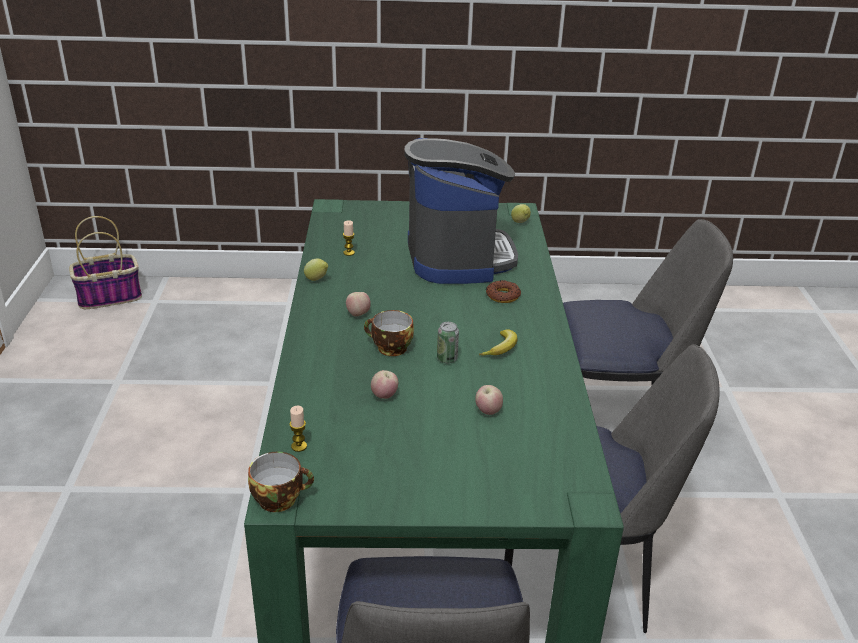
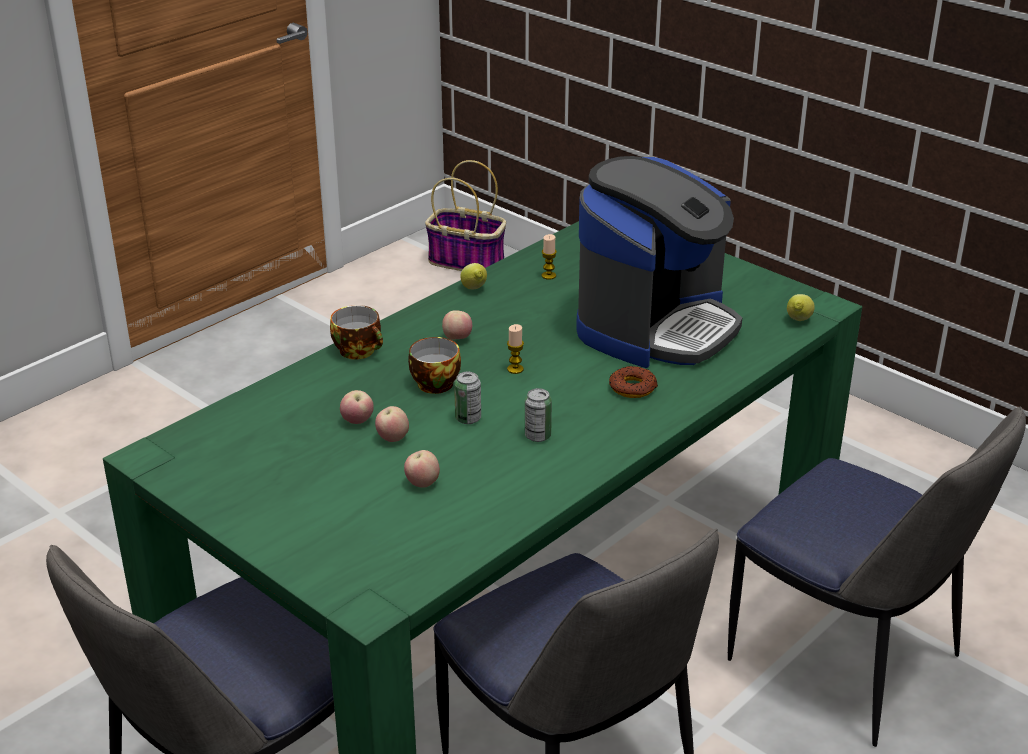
camera: 45 degrees right, 0 degrees up
cup [248,452,314,512] -> cup moved to [330,305,383,360]
candle [289,405,307,452] -> candle moved to [507,324,524,374]
banana [479,329,517,356] -> can [525,388,552,442]
none -> apple [375,406,409,442]

